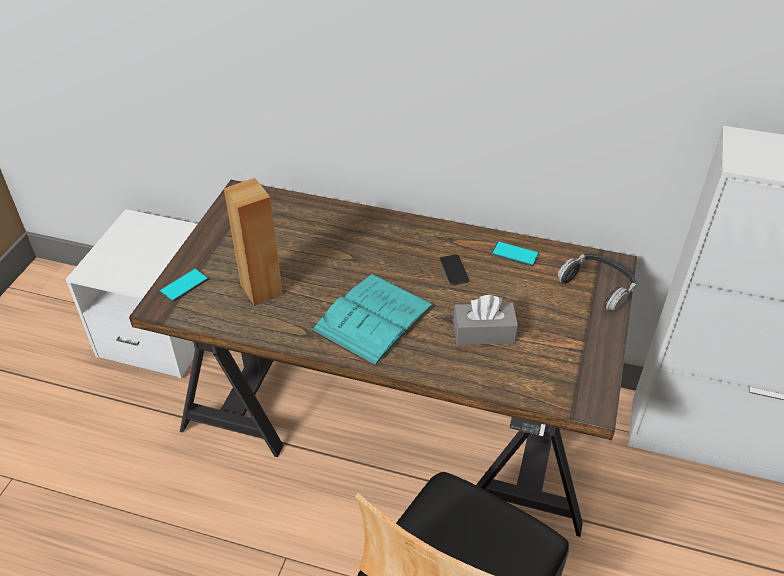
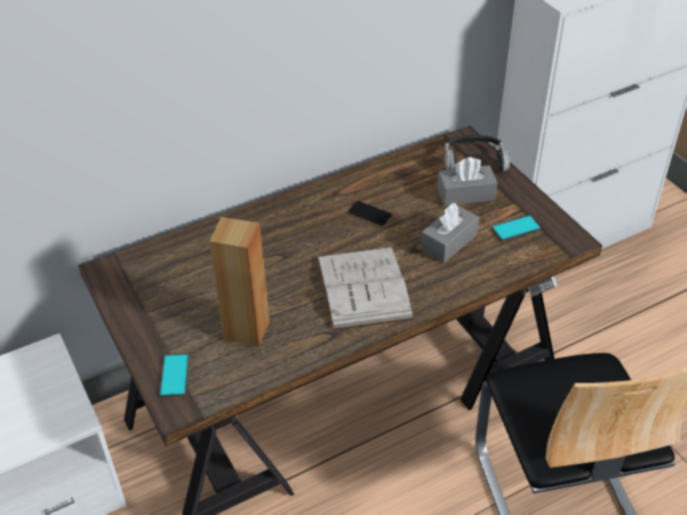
camera: 45 degrees left, 0 degrees up
turquoise book [311,274,435,367] -> white book [317,247,414,331]
phone [491,241,539,267] -> phone moved to [491,215,541,242]
none -> grey tissue box [437,157,497,206]

